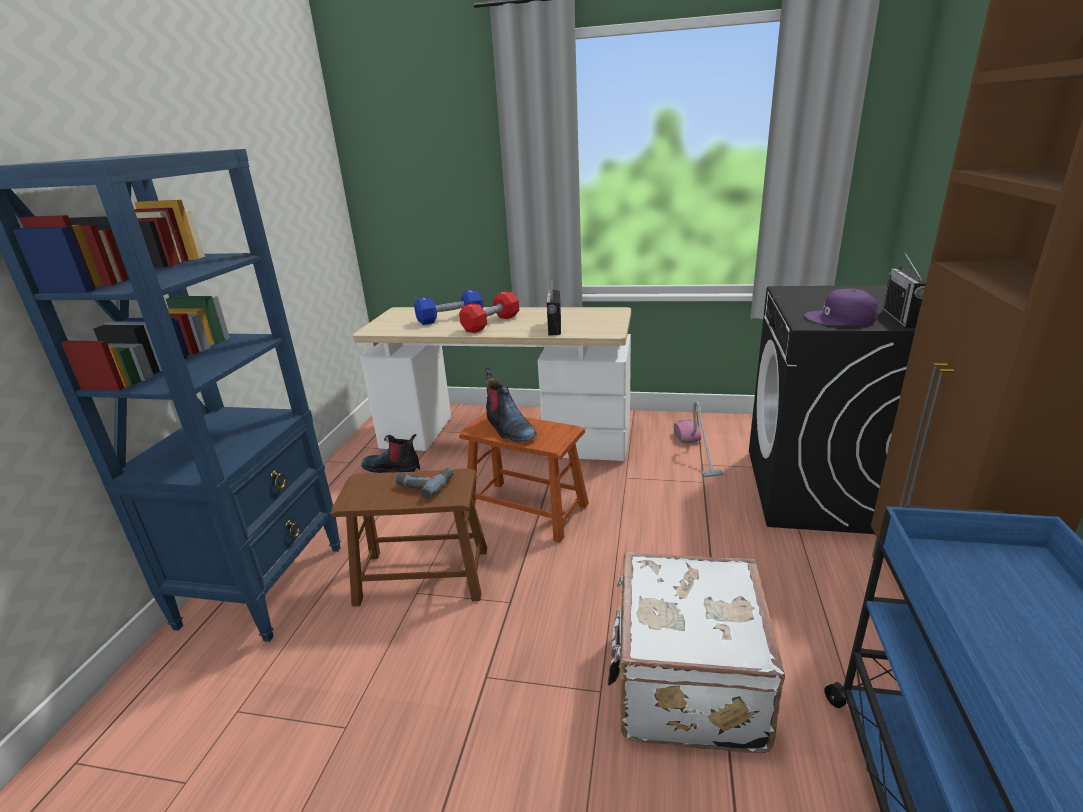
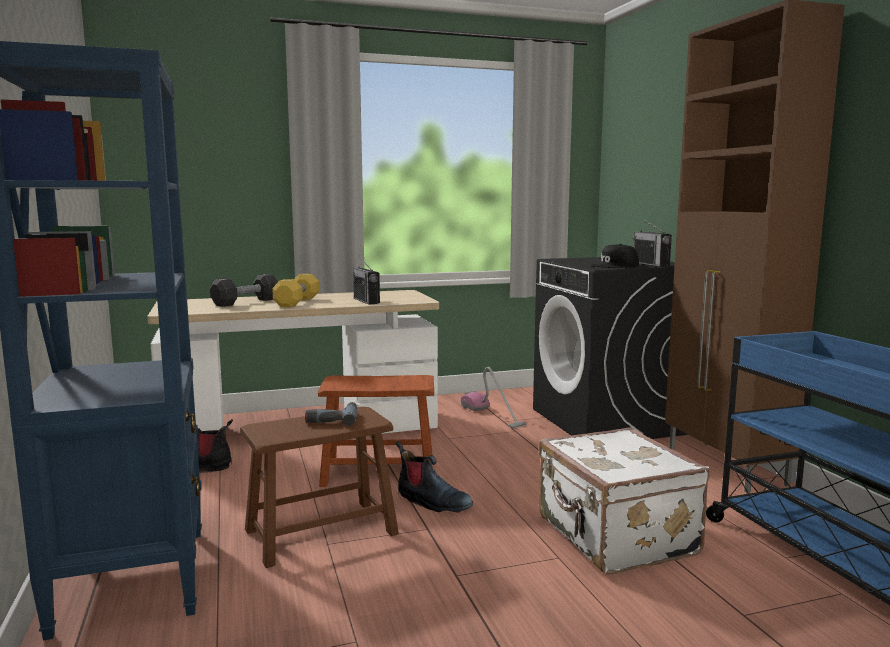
camera: 30 degrees left, 15 degrees down
blue dumbbell [414,289,483,325] -> black dumbbell [210,274,278,307]
red dumbbell [459,291,519,333] -> yellow dumbbell [272,274,320,308]
boot [485,368,537,443] -> boot moved to [396,441,473,513]
purple cap [804,288,877,326] -> black cap [589,244,639,268]

